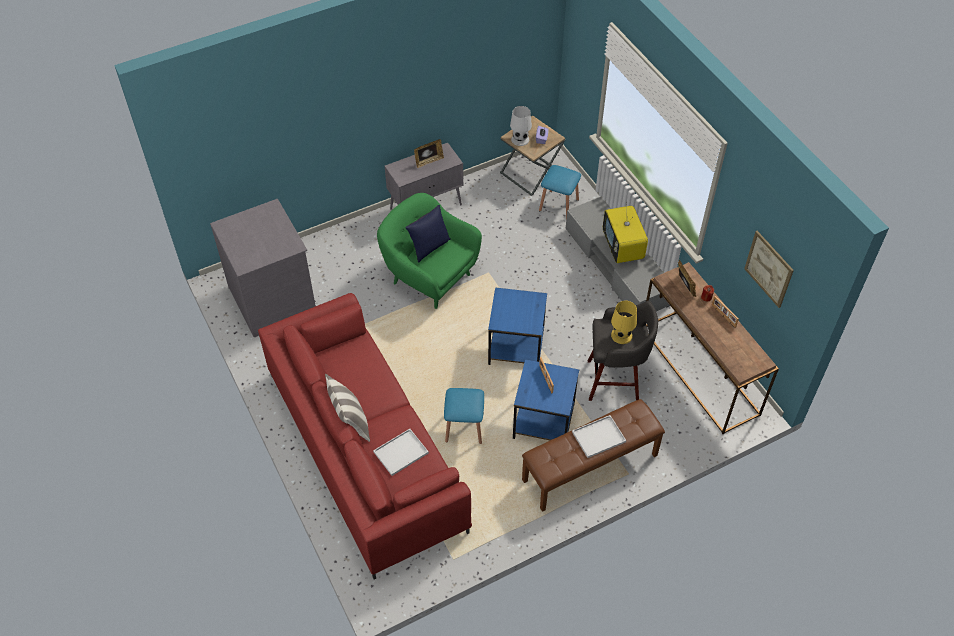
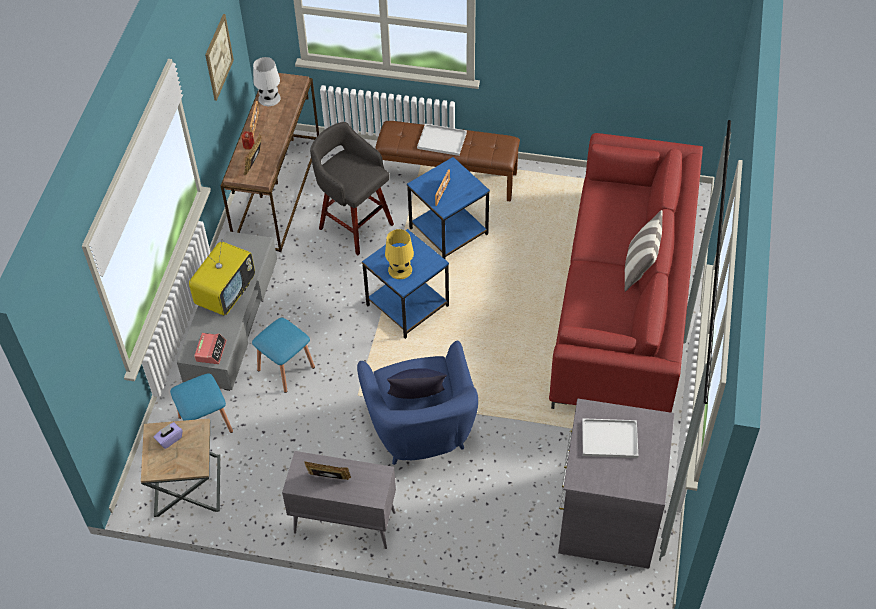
camera: 140 degrees left, 0 degrees up
white tray [373,429,429,476] -> white tray moved to [582,418,638,458]
green armchair [377,193,482,309] -> blue armchair [357,341,478,465]
blue stool [444,388,484,444] -> blue stool moved to [252,317,315,393]
white table lamp [510,106,532,146] -> white table lamp moved to [253,57,281,106]
yellow table lamp [611,301,637,344] -> yellow table lamp moved to [385,229,414,279]
none -> alarm clock [194,333,227,364]

